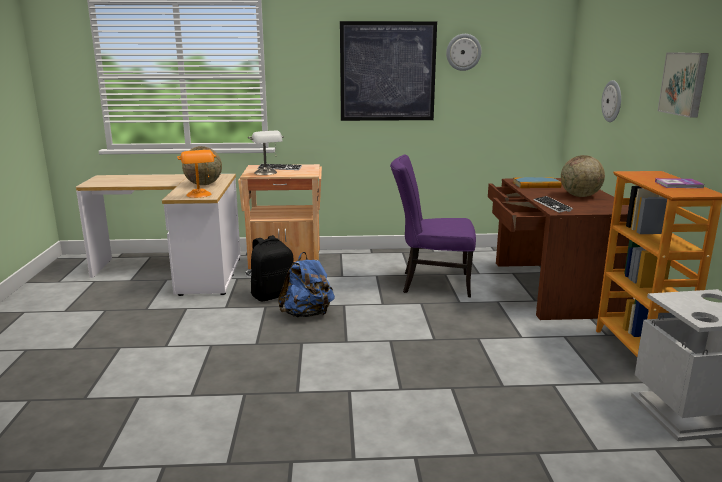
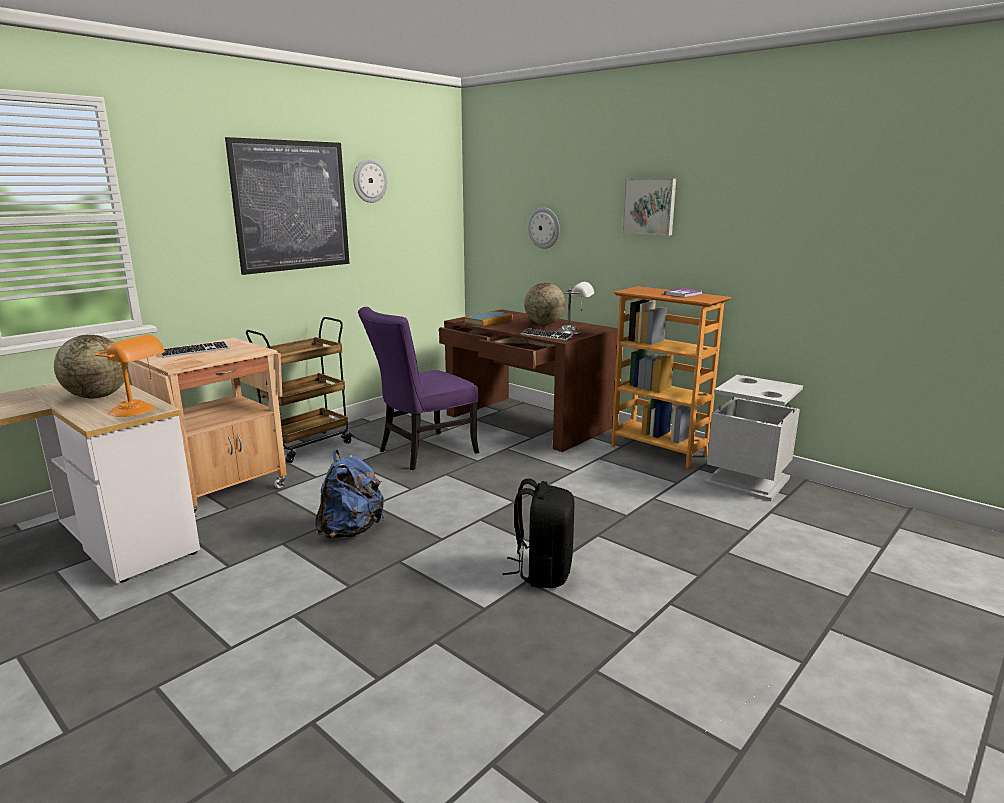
camera: 45 degrees left, 0 degrees up
white table lamp [248,131,284,175] -> white table lamp moved to [556,282,594,334]
black backpack [251,235,294,301] -> black backpack moved to [502,479,574,588]
none -> brown cart [246,317,355,463]

